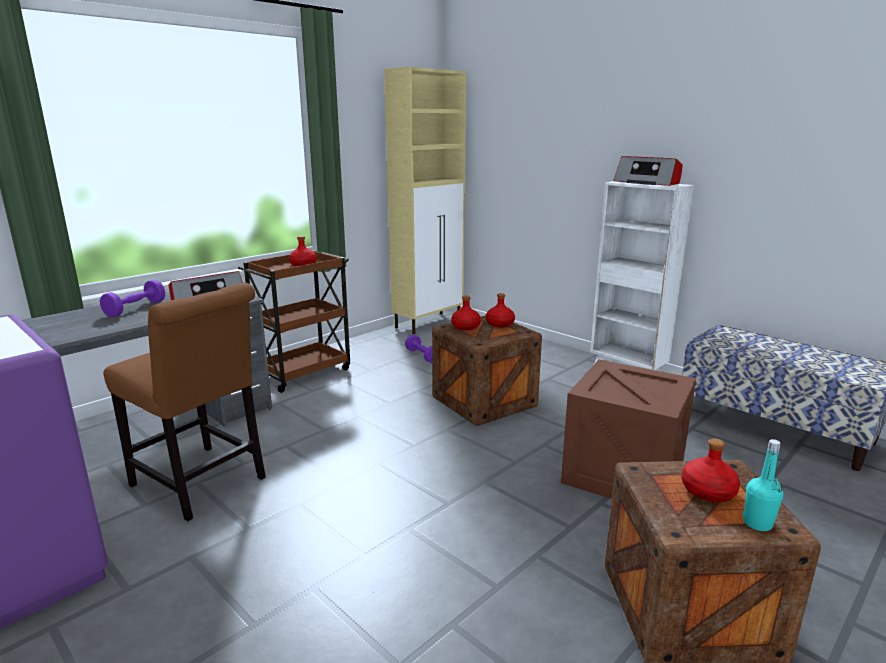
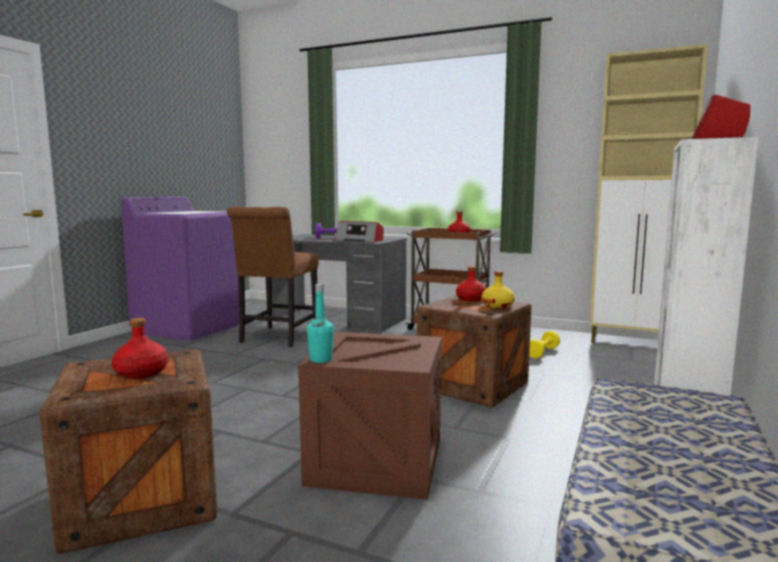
camera: 70 degrees right, 10 degrees down
purple dumbbell [405,335,432,363] -> yellow dumbbell [529,331,560,358]
red bottle [486,293,515,328] -> yellow bottle [482,271,515,308]
turquoise bottle [743,439,784,531] -> turquoise bottle moved to [307,284,334,363]

